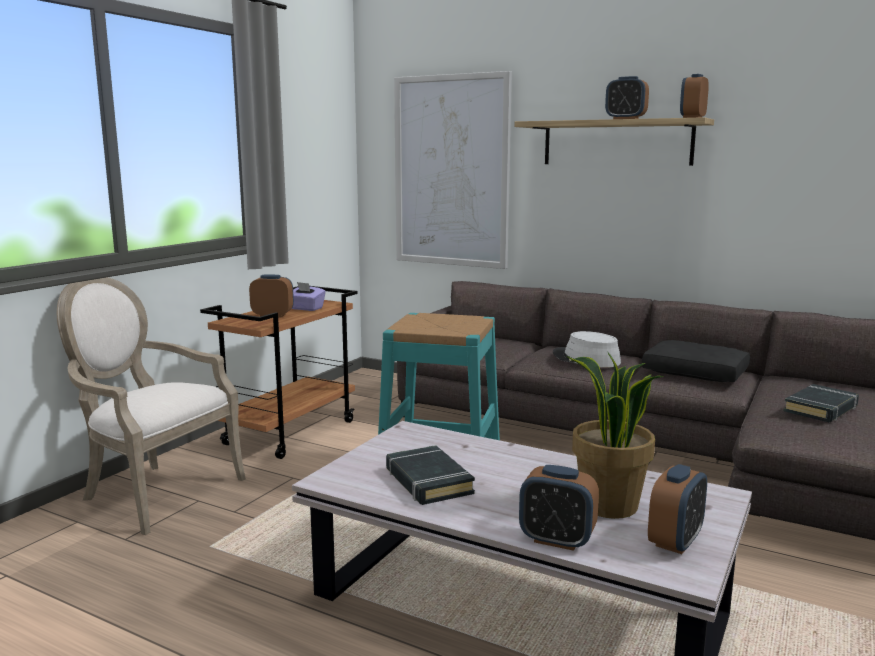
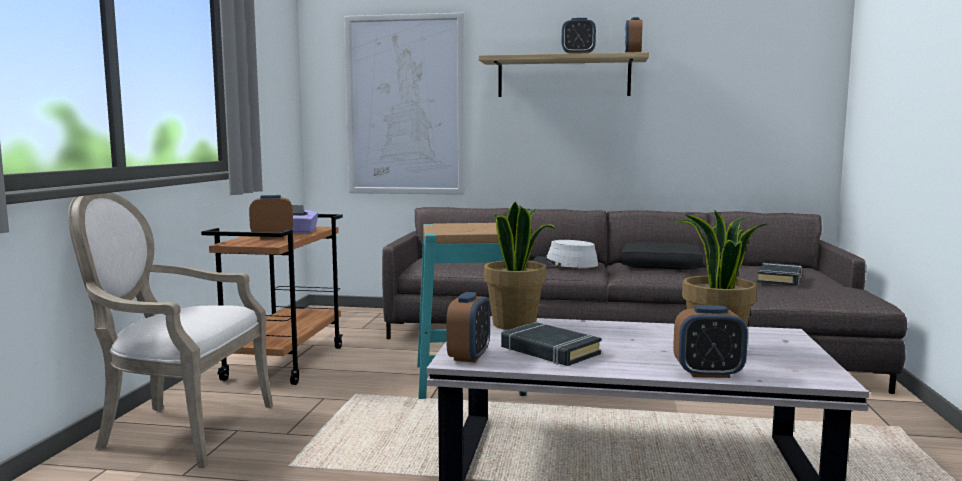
camera: 20 degrees left, 5 degrees down
alarm clock [648,464,707,554] -> alarm clock moved to [446,292,490,362]
none -> potted plant [484,202,556,330]

